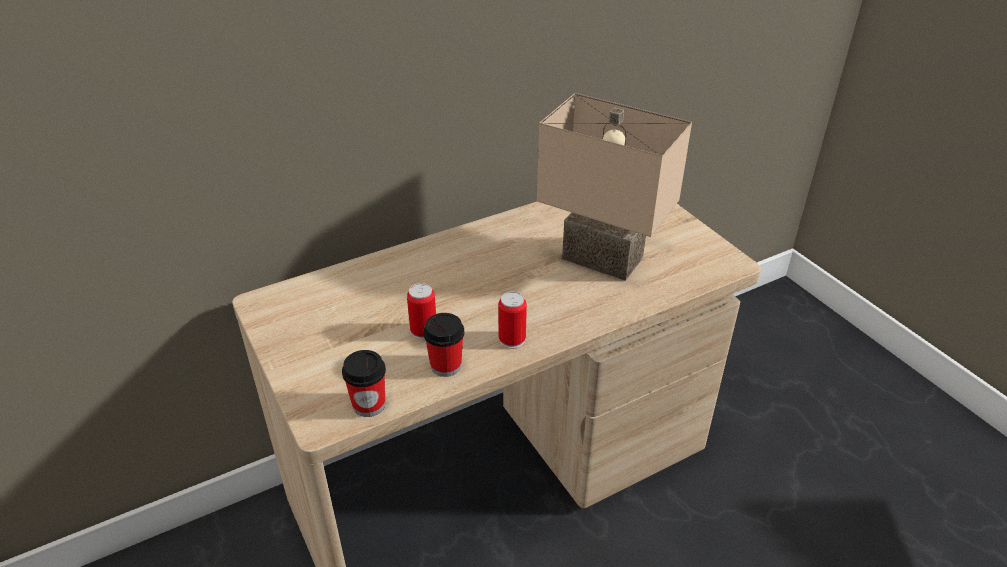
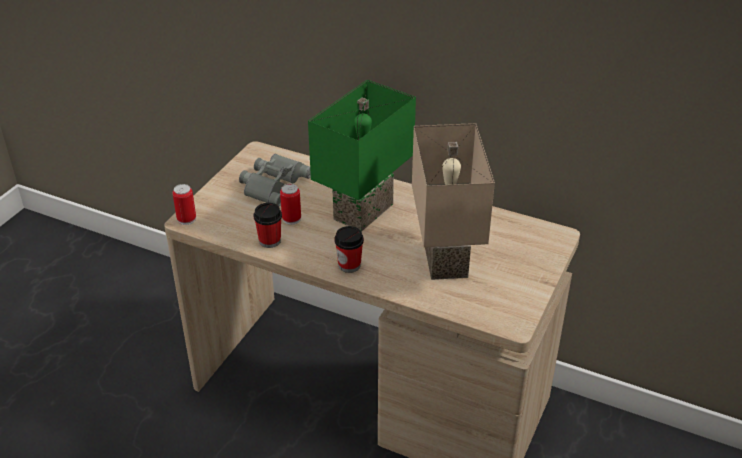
camera: 55 degrees right, 0 degrees up
cup [342,350,386,417] -> cup moved to [334,226,364,273]
can [498,292,527,349] -> can moved to [173,184,196,225]
none -> grey binoculars [239,154,311,206]
none -> green table lamp [308,80,416,232]

